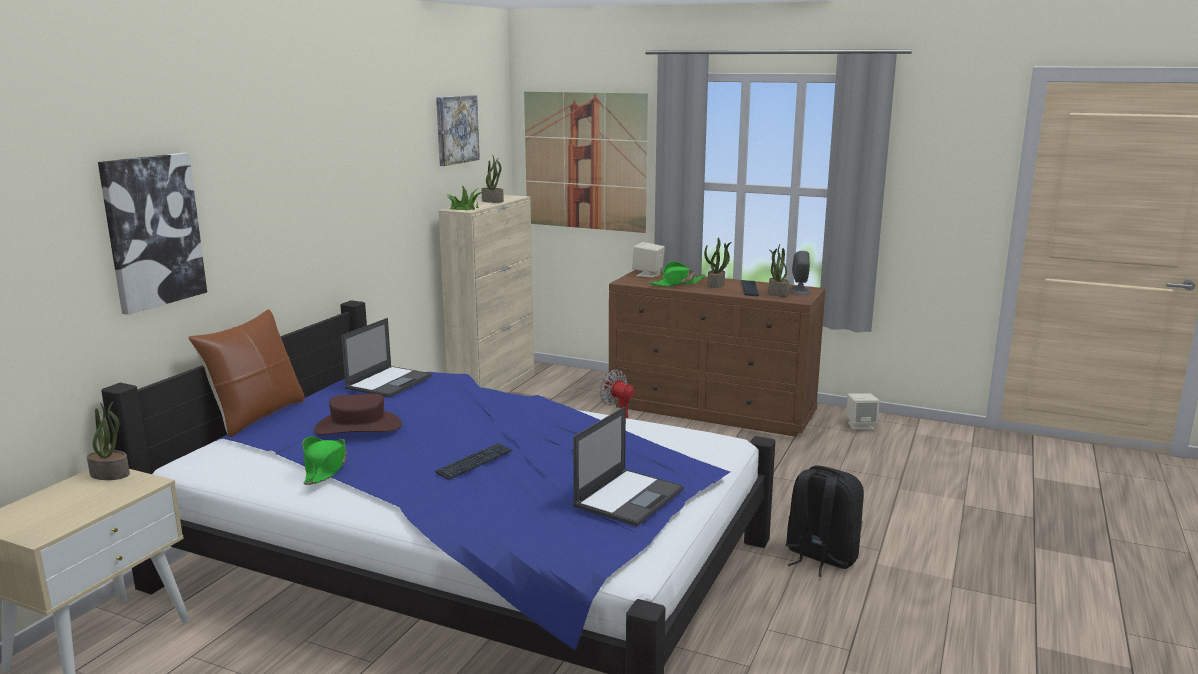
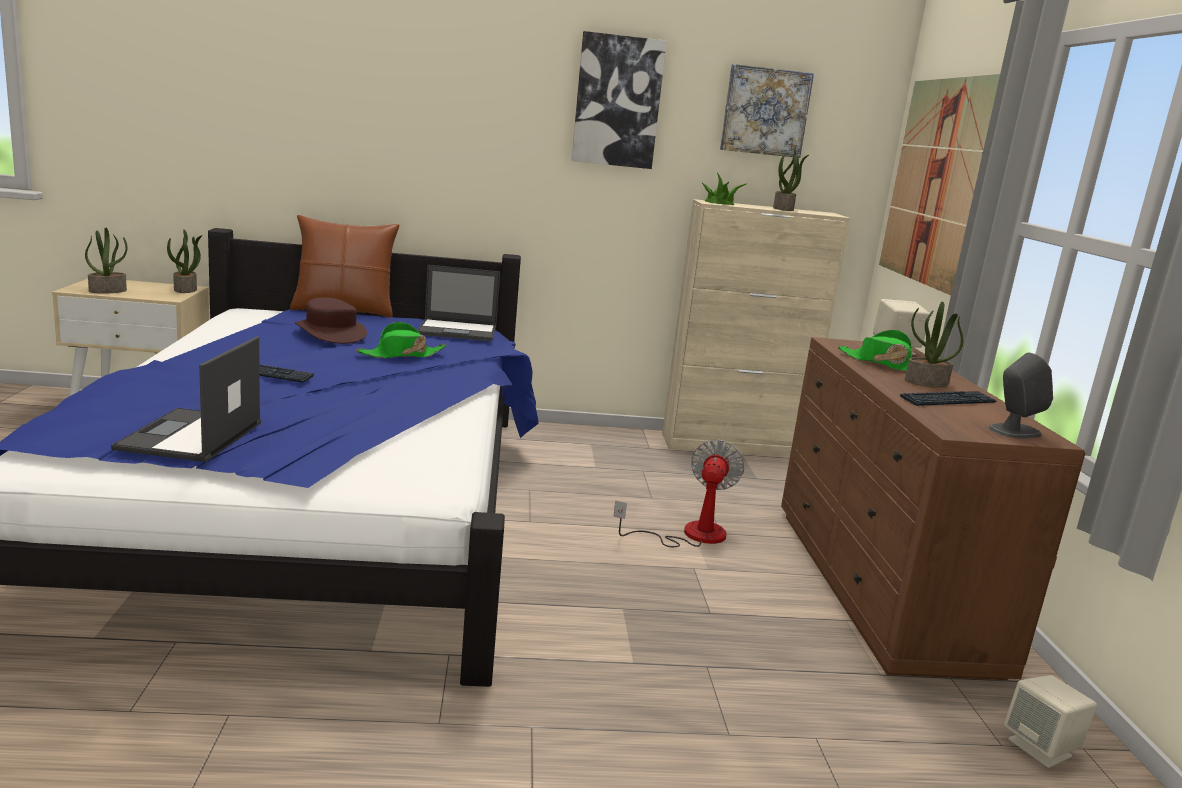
camera: 60 degrees right, 0 degrees up
picture [98,153,207,315] -> picture moved to [571,31,667,169]
green hat [302,437,347,485] -> green hat moved to [356,322,447,358]
laptop [573,406,684,527] -> laptop turned 90 degrees clockwise [111,336,261,462]
potted plant [769,245,789,297] -> potted plant moved to [85,228,127,294]
black backpack [786,465,864,577] -> none

